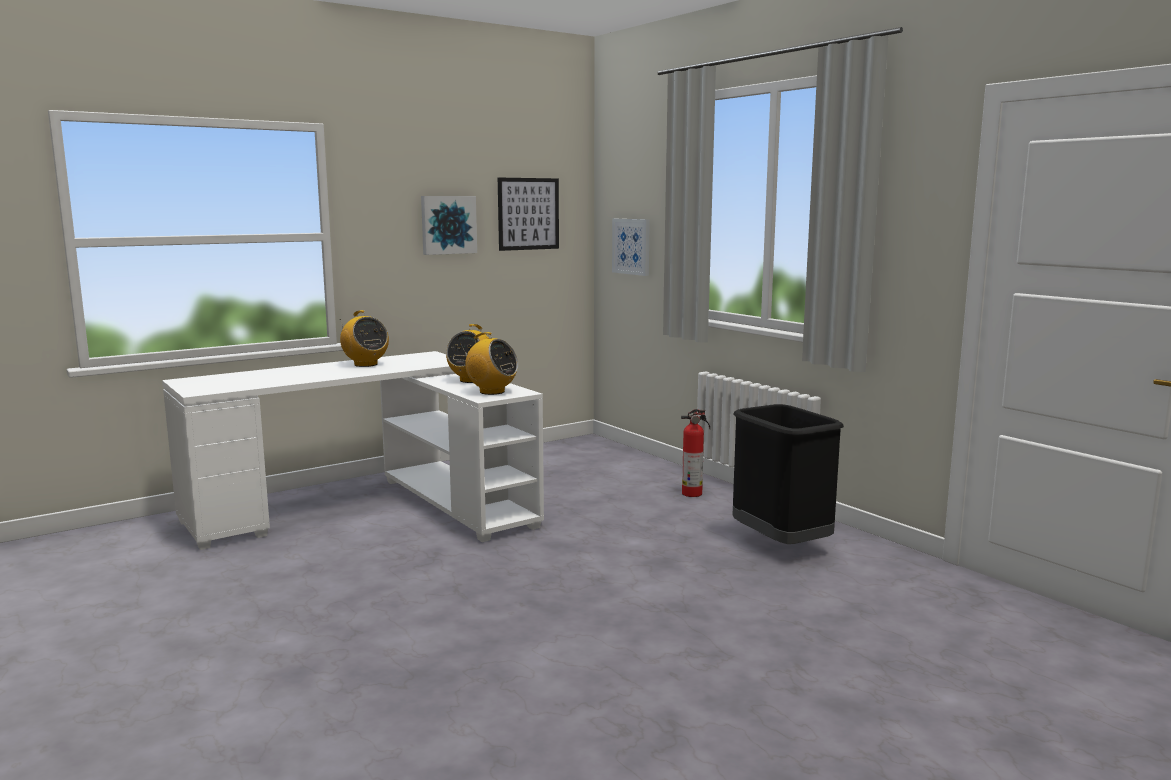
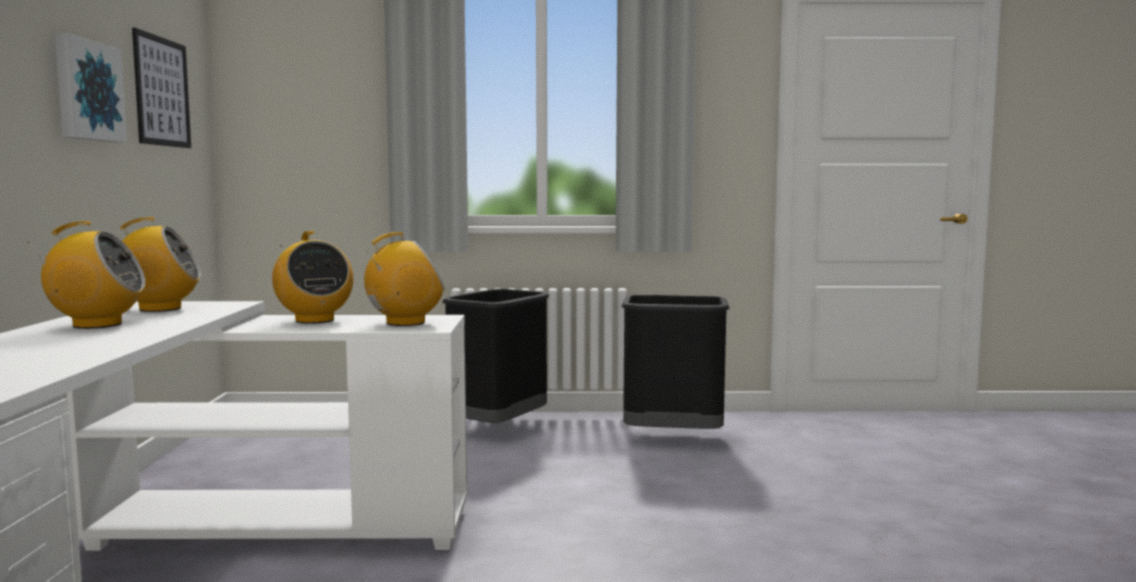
camera: 55 degrees left, 5 degrees down
picture [612,219,650,276] -> none
fire extinguisher [681,409,710,497] -> black trash can [442,289,549,423]
none -> radio [120,217,201,312]

